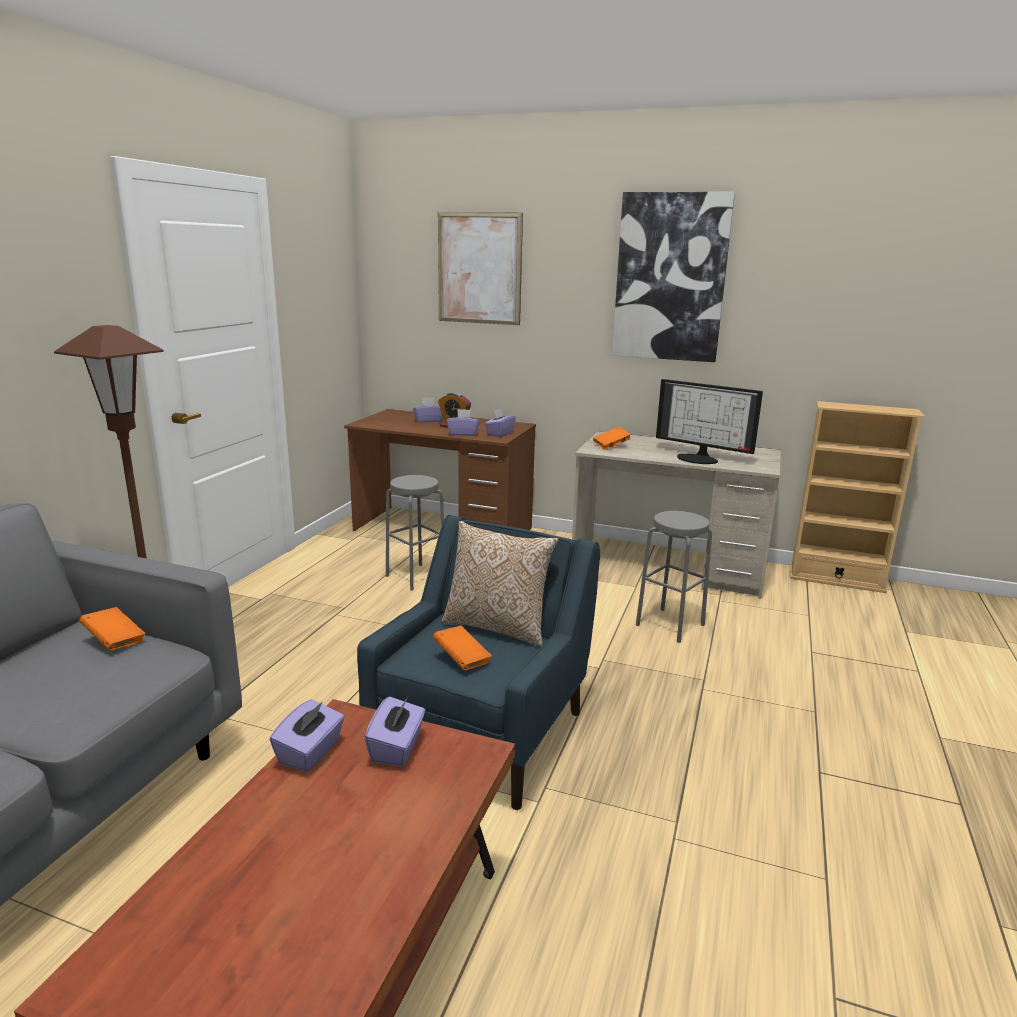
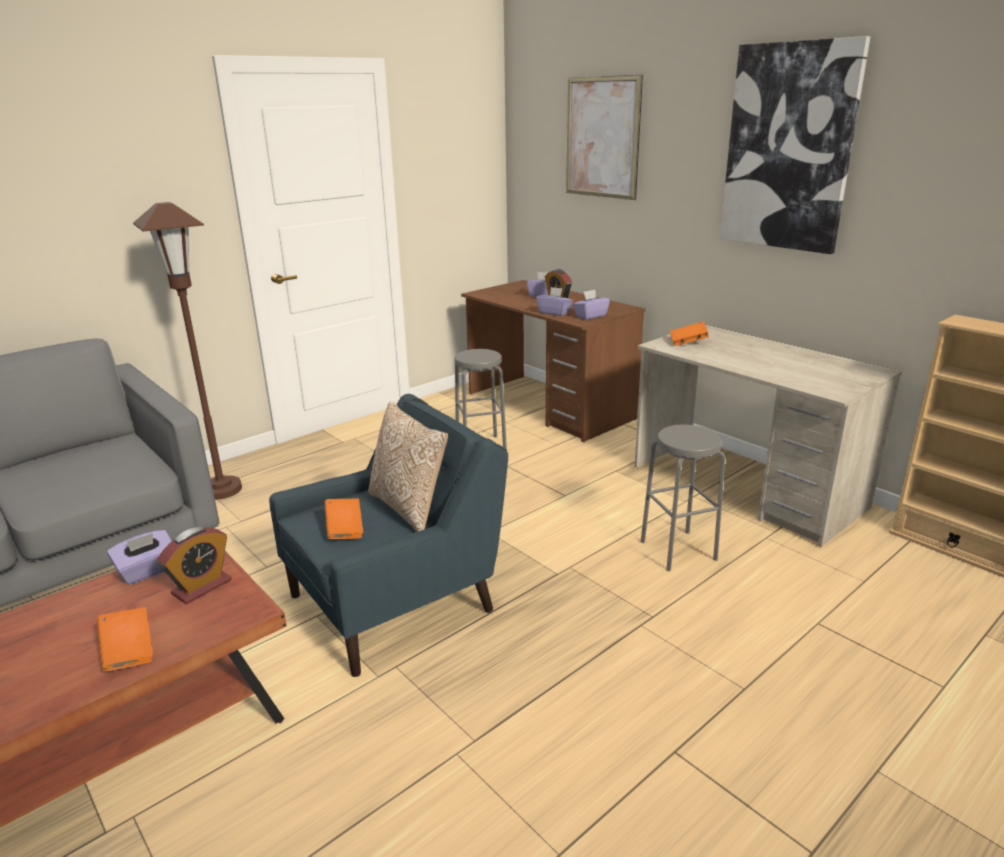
camera: 30 degrees right, 5 degrees up
orange book [79,607,145,650] -> orange book moved to [97,607,153,671]
purple tissue box [365,696,425,766] -> alarm clock [157,527,232,604]
monitor [656,379,763,464] -> none

